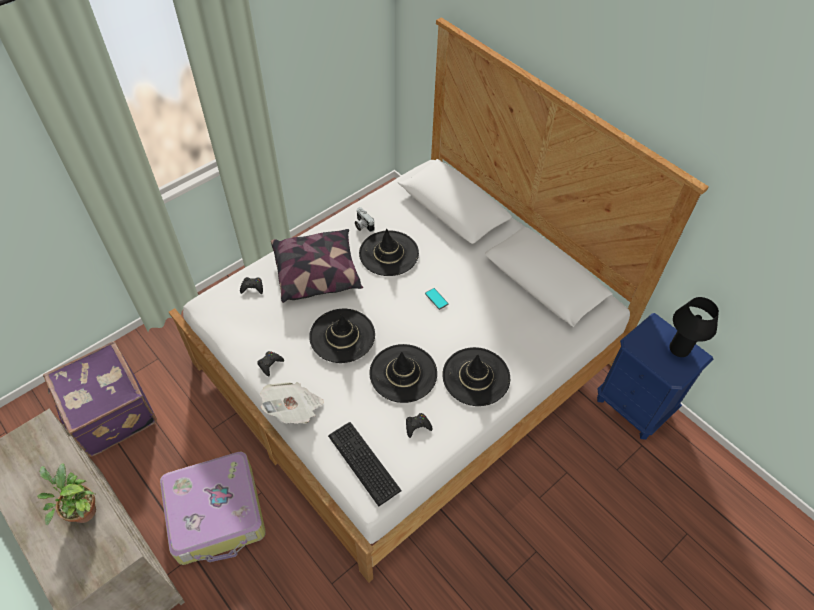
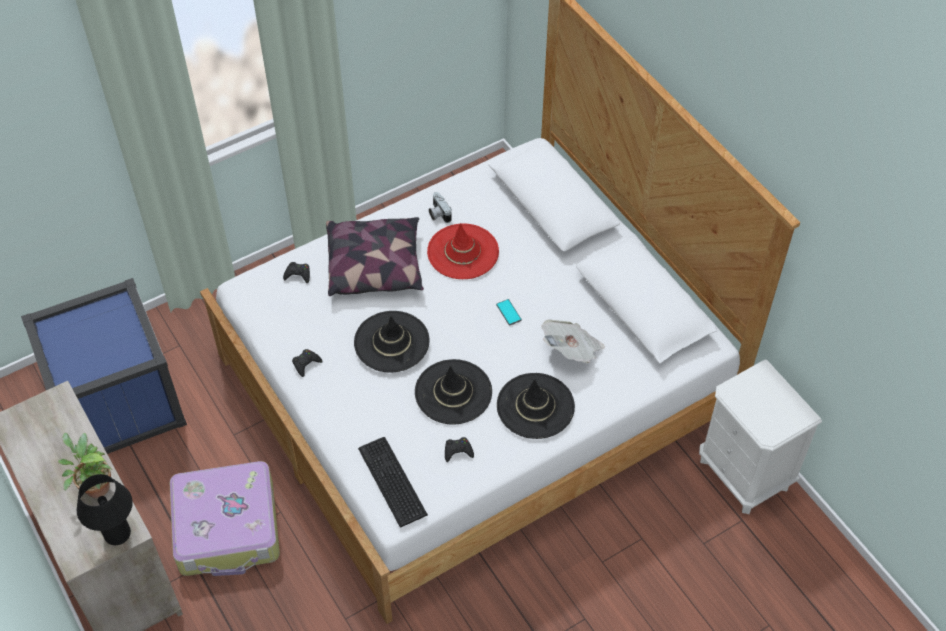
camera: 10 degrees right, 0 degrees up
purple suitcase [43,341,157,457] -> blue storage box [21,278,187,454]
newspaper [260,382,324,424] -> newspaper moved to [541,319,605,363]
black hat [359,229,419,276] -> red hat [427,223,499,279]
blue nightstand [597,313,714,440] -> white nightstand [699,359,822,514]
black table lamp [669,297,719,357] -> black table lamp moved to [77,474,133,545]

